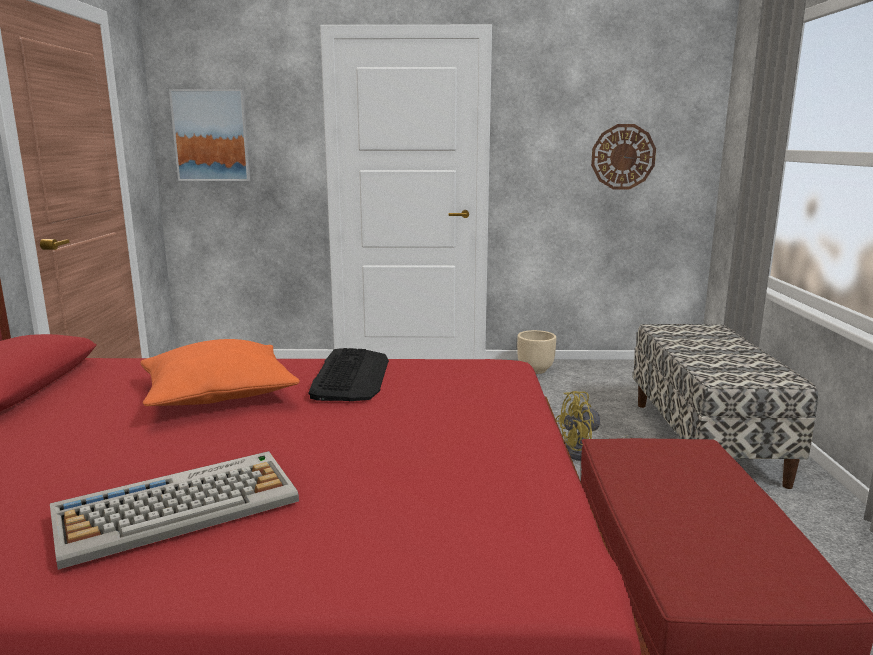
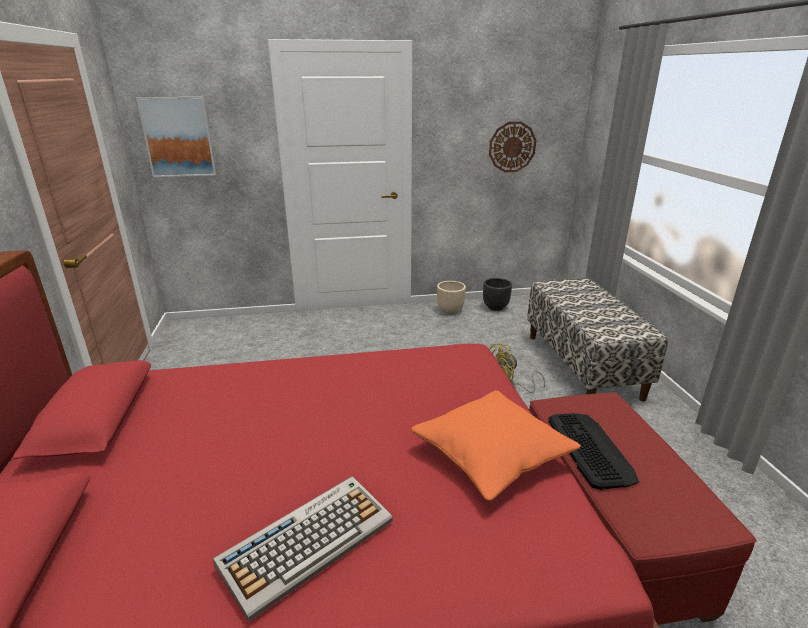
camera: 10 degrees left, 10 degrees up
orange pillow [140,339,300,406] -> orange pillow moved to [411,390,581,501]
keyboard [308,348,389,401] -> keyboard moved to [548,413,639,490]
none -> black planter [483,278,512,311]

